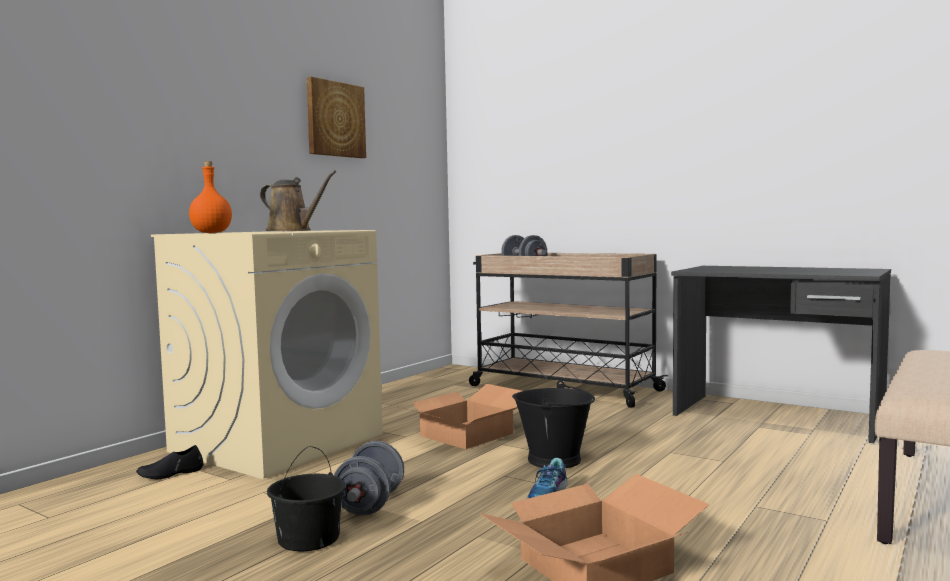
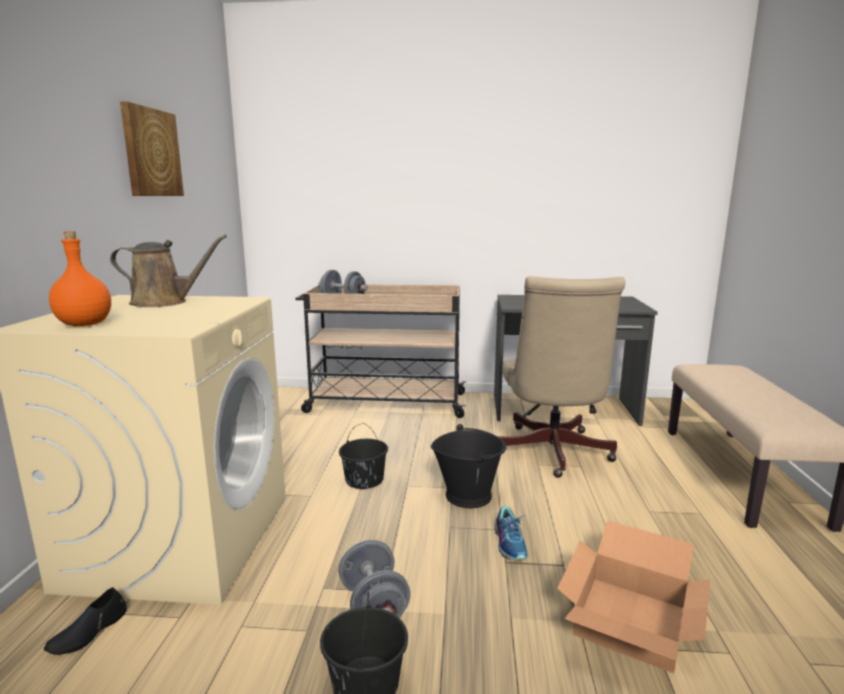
camera: 30 degrees left, 10 degrees up
cardboard box [396,384,522,449] -> black bucket [339,424,388,489]
none -> beige office chair [498,276,625,478]

